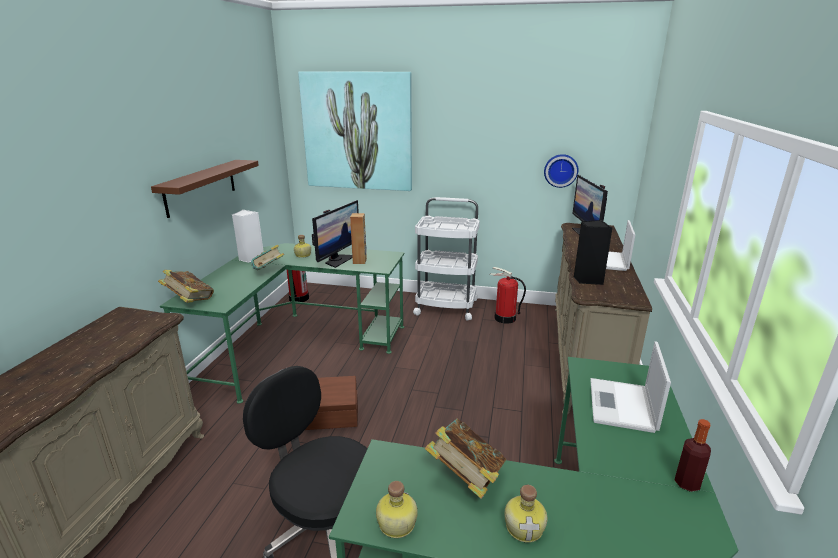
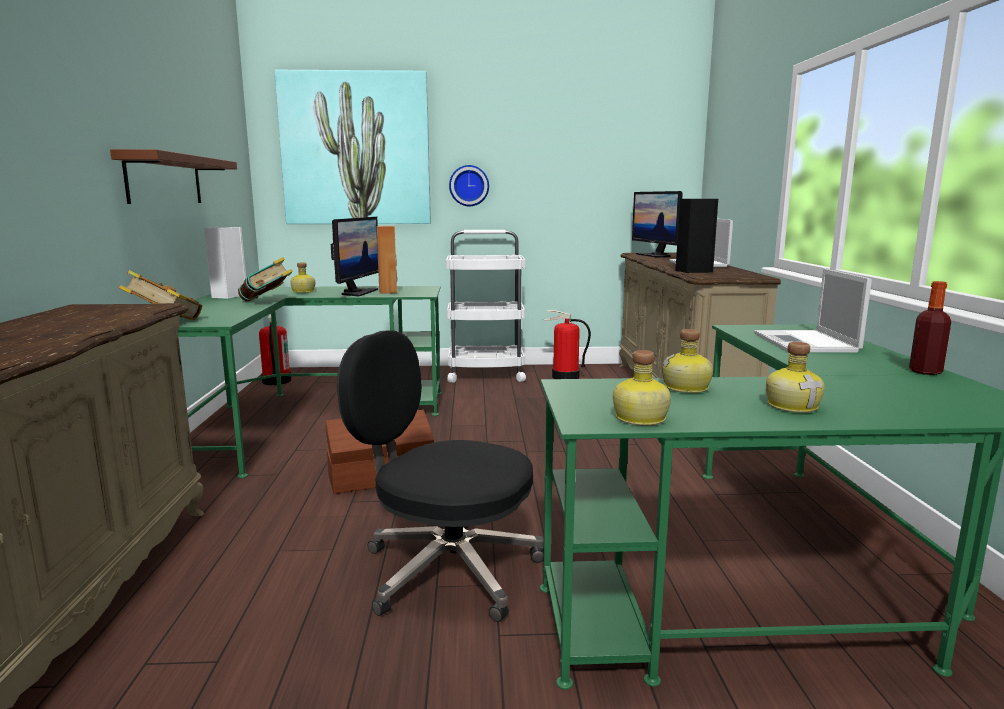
camera: 15 degrees left, 10 degrees down
book [425,418,507,499] -> bottle [662,329,713,393]
wall clock [544,154,578,188] -> wall clock moved to [449,165,489,206]

